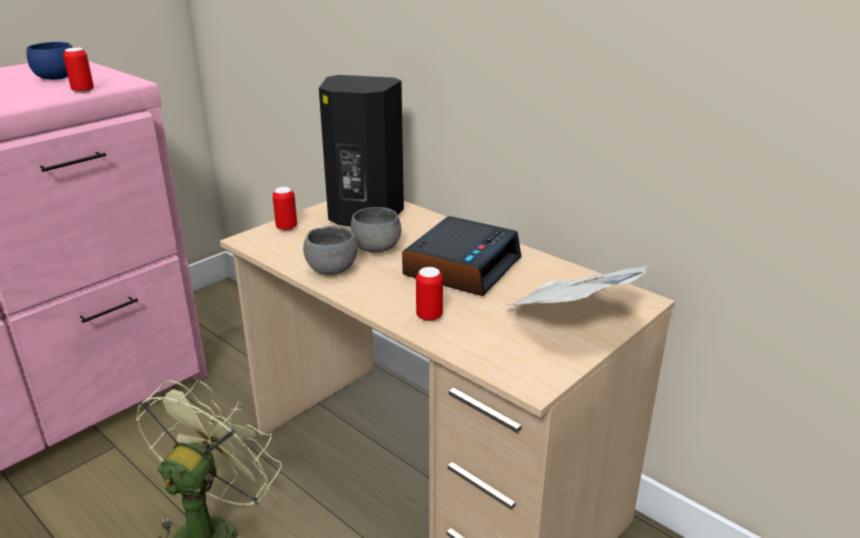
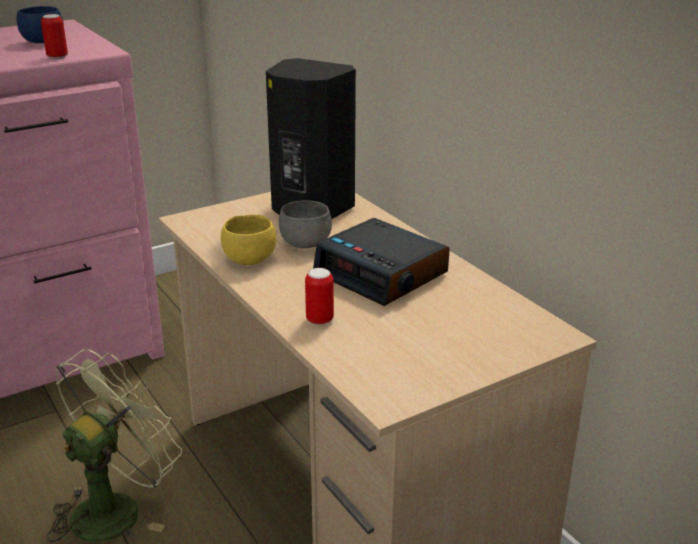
camera: 15 degrees right, 0 degrees up
can [273,187,297,231] -> none
grey bowl [303,226,358,275] -> yellow bowl [221,215,276,265]
alarm clock [402,216,521,296] -> alarm clock turned 90 degrees clockwise [313,218,450,306]
newspaper [506,265,653,306] -> none

